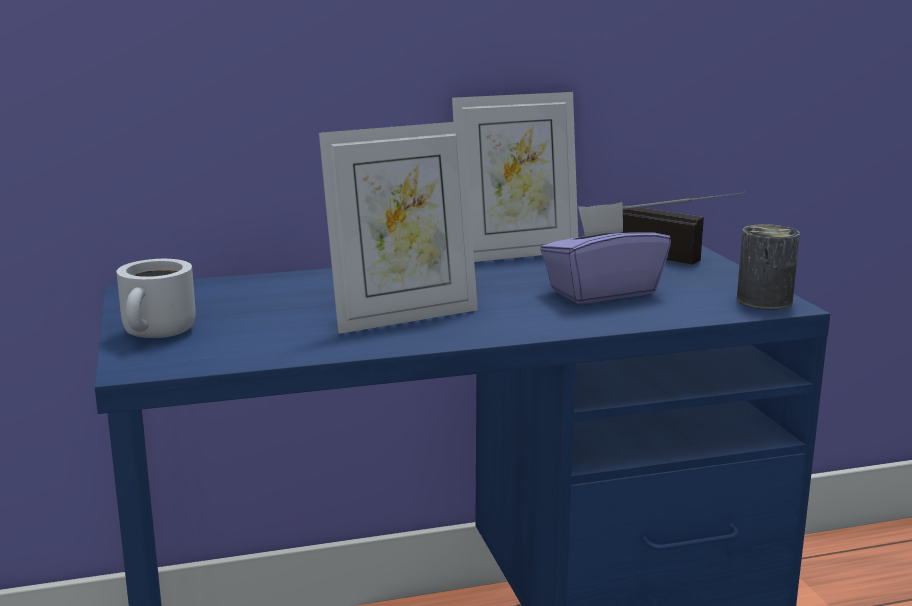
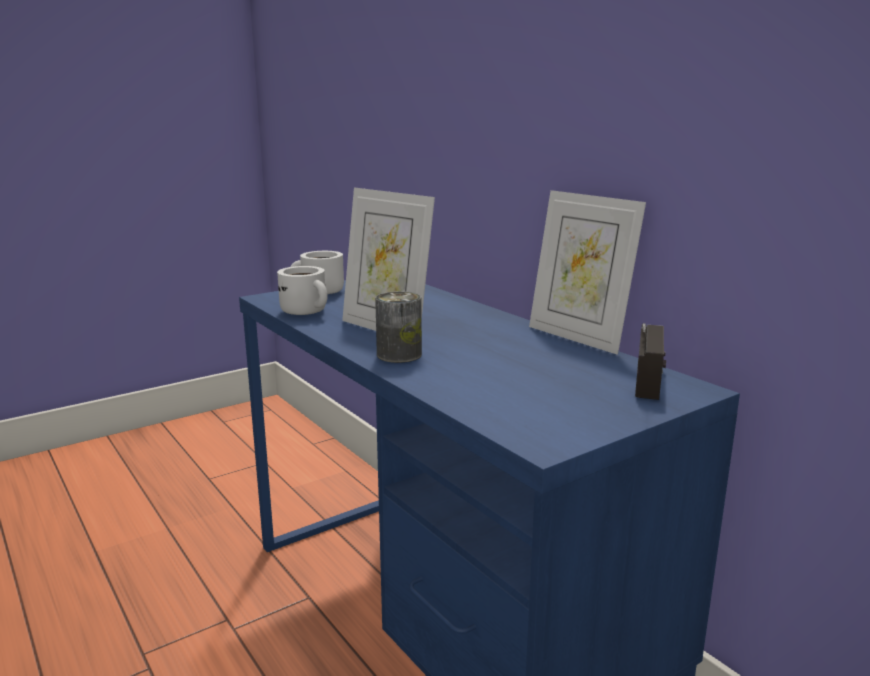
camera: 70 degrees right, 0 degrees up
purple tissue box [541,202,671,304] -> none
can [737,224,800,310] -> can moved to [375,291,422,363]
none -> white mug [277,266,328,315]

